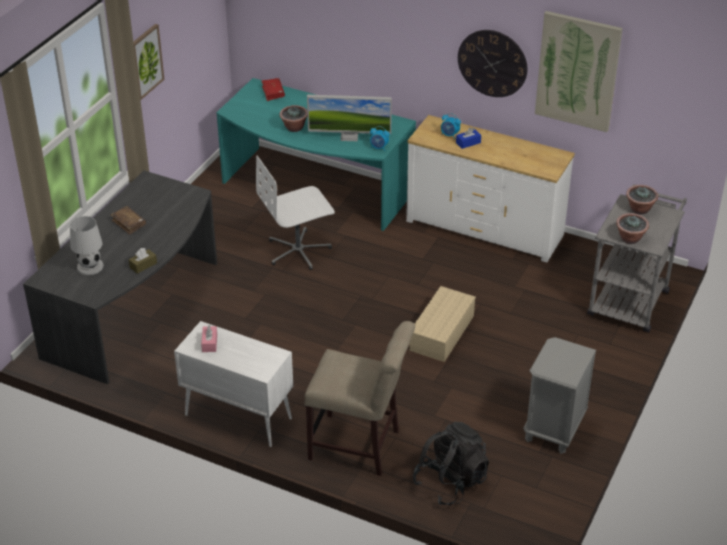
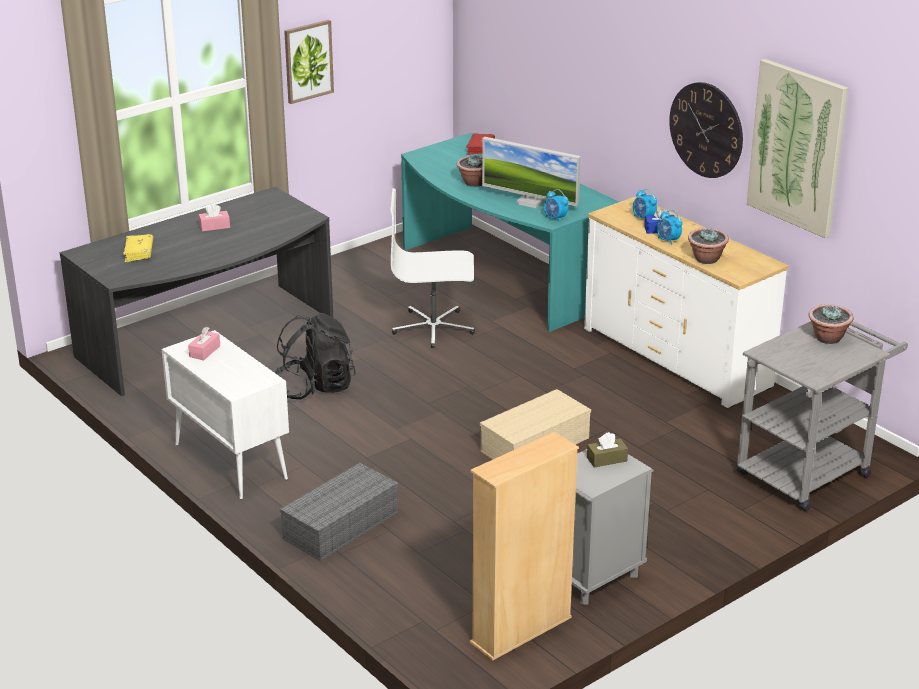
camera: 25 degrees right, 10 degrees down
white table lamp [70,216,104,275] -> yellow book [123,234,153,262]
brown book [110,206,146,235] -> pink tissue box [199,204,230,231]
brown tissue box [129,248,157,274] -> brown tissue box moved to [587,432,628,468]
beige chair [304,321,415,476] -> grey storage box [280,463,398,561]
black backpack [413,422,489,505] -> black backpack moved to [274,313,356,399]
potted plant [616,213,649,244] -> potted plant moved to [688,228,729,264]
none -> beige bookcase [470,432,579,661]
none -> alarm clock [657,210,683,245]

